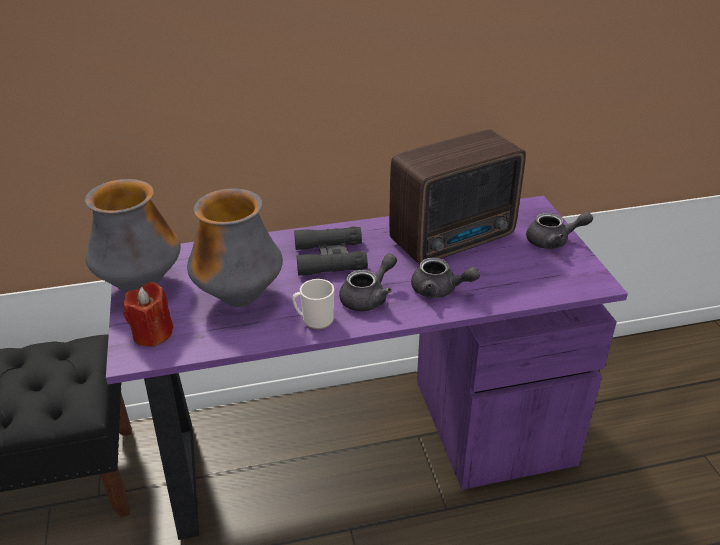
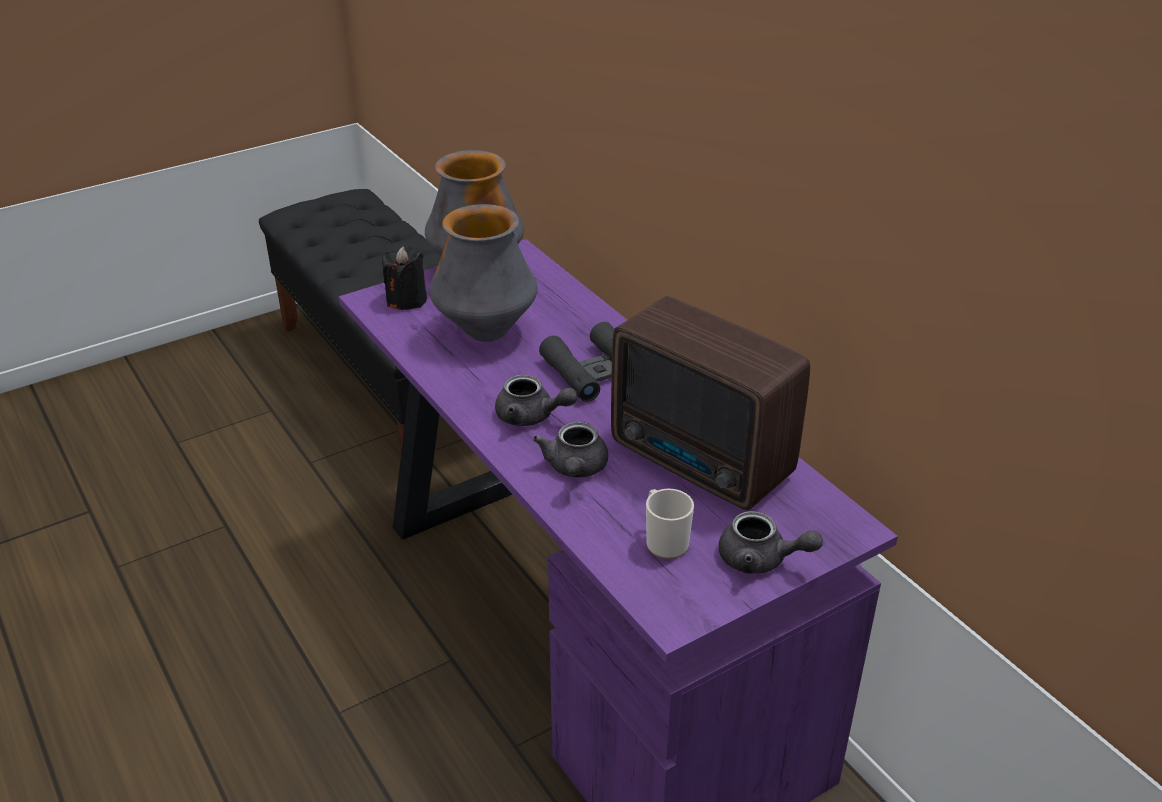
camera: 70 degrees right, 0 degrees up
red candle [123,282,174,347] -> black candle [382,246,427,310]
mug [292,279,334,329] -> mug moved to [646,489,694,559]
grey teapot [526,212,593,249] -> grey teapot turned 45 degrees counterclockwise [719,511,823,574]

